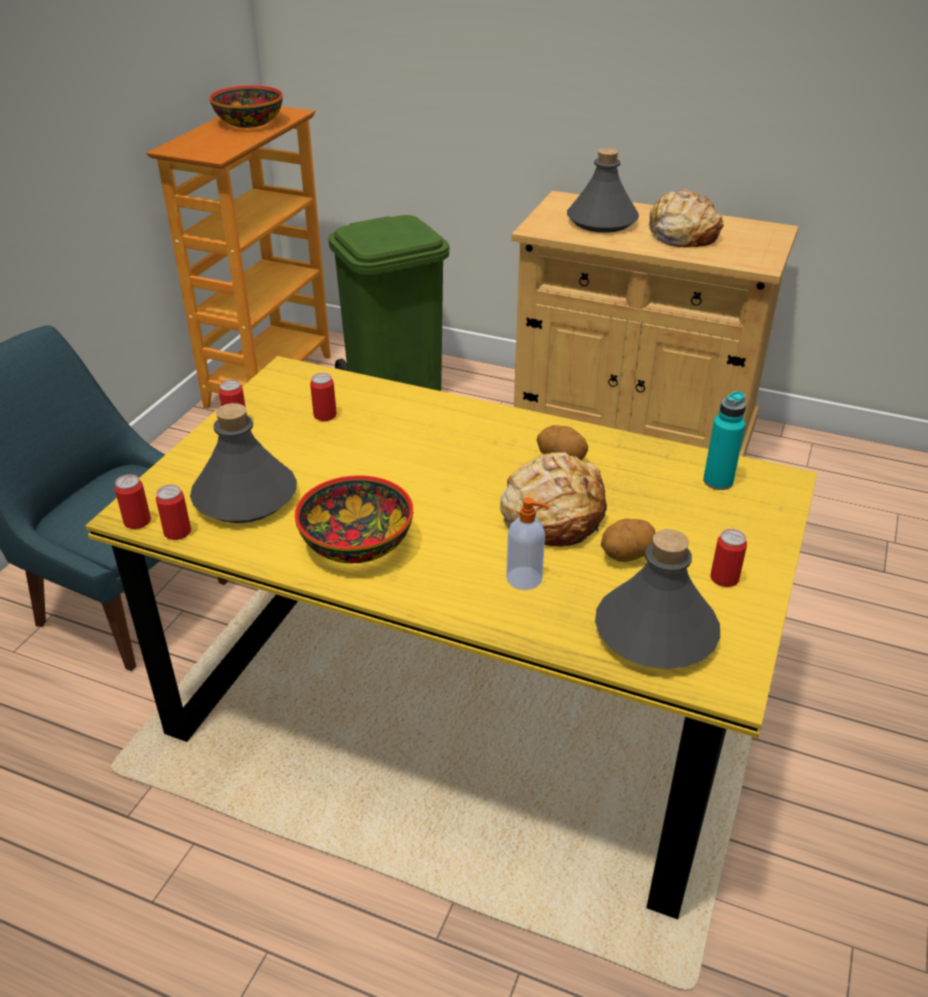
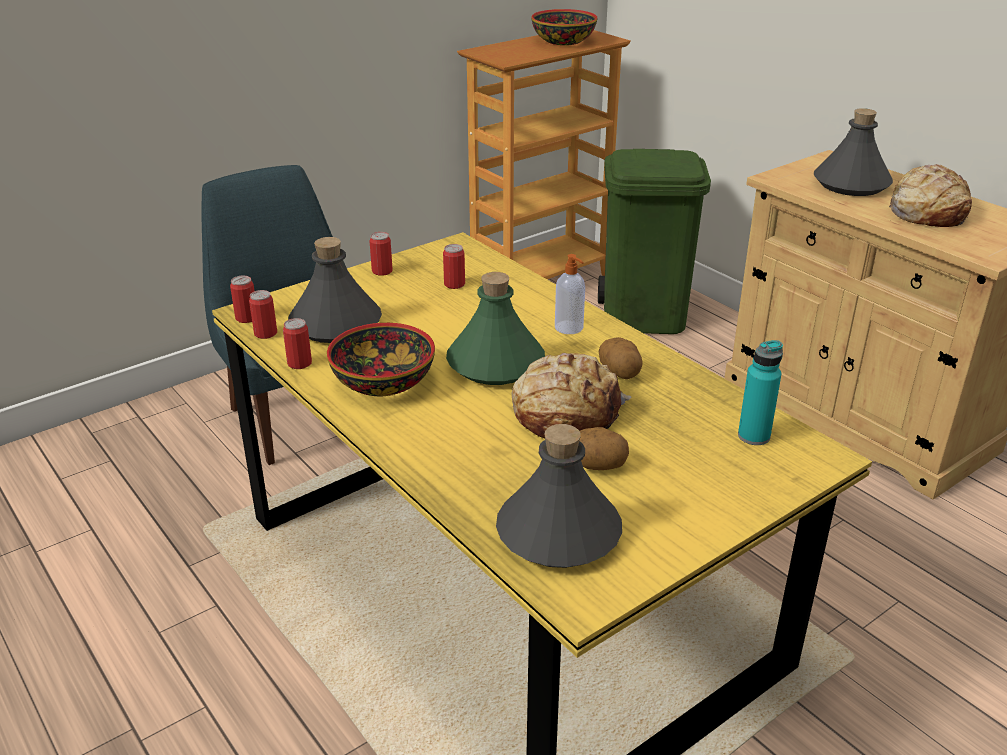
camera: 30 degrees right, 5 degrees down
soap dispenser [506,497,549,590] -> soap dispenser moved to [555,254,585,334]
can [711,529,747,587] -> can moved to [283,318,312,369]
none -> green bottle [446,272,545,385]

